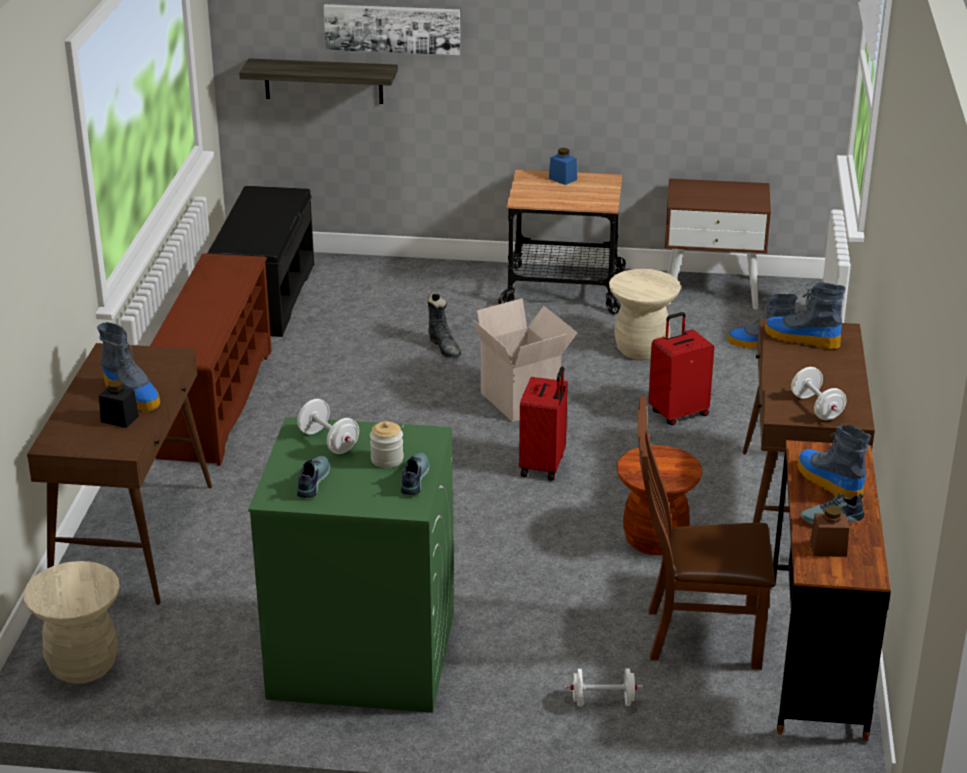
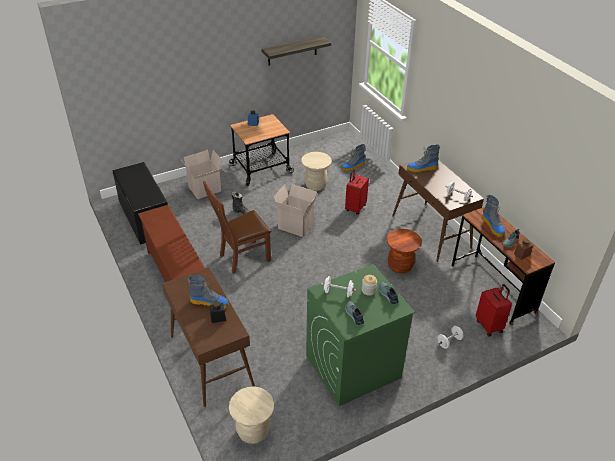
camera: 35 degrees left, 10 degrees up
shelf [239,58,398,104] -> shelf moved to [261,36,331,66]
picture [324,4,460,55] -> none
red suitcase [519,367,568,481] -> red suitcase moved to [476,284,512,337]
brown chair [638,396,775,670] -> brown chair moved to [203,181,271,274]
brown nightstand [665,178,771,309] -> none
boot [797,423,871,501] -> boot turned 135 degrees counterclockwise [482,195,505,237]
none -> cardboard box [182,150,222,199]

